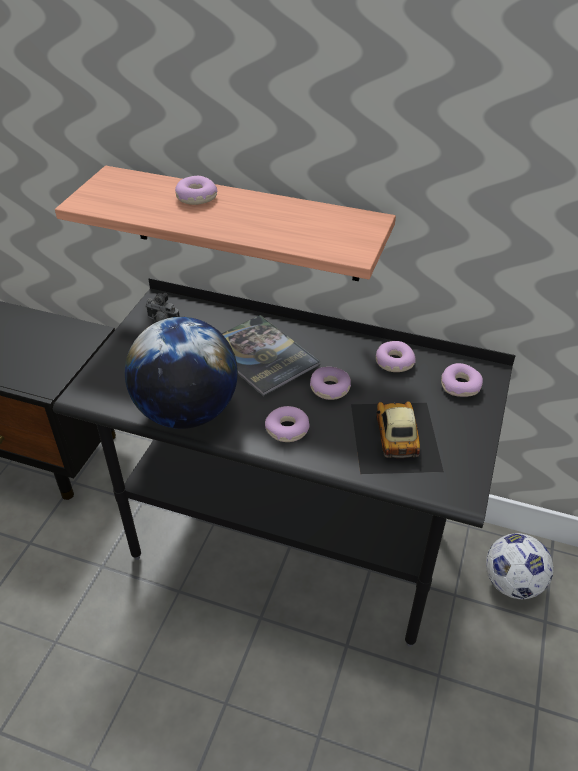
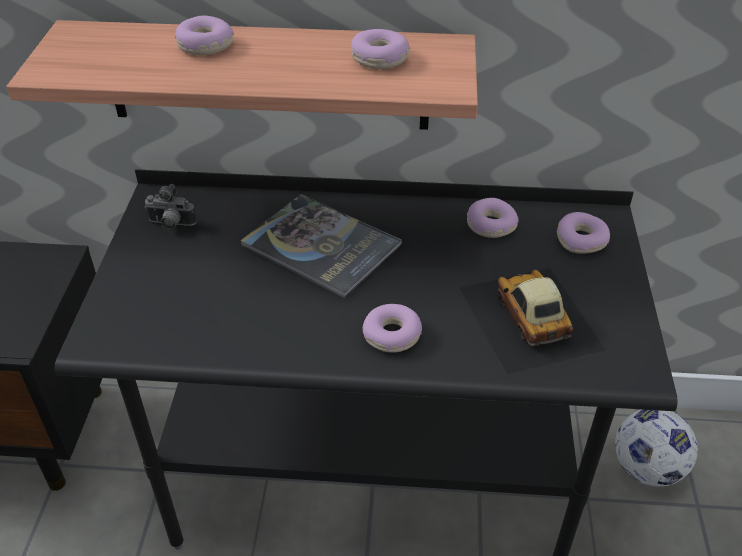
camera: 15 degrees left, 0 degrees up
globe [125,317,238,429] -> none
donut [310,367,351,400] -> donut moved to [351,29,410,69]

